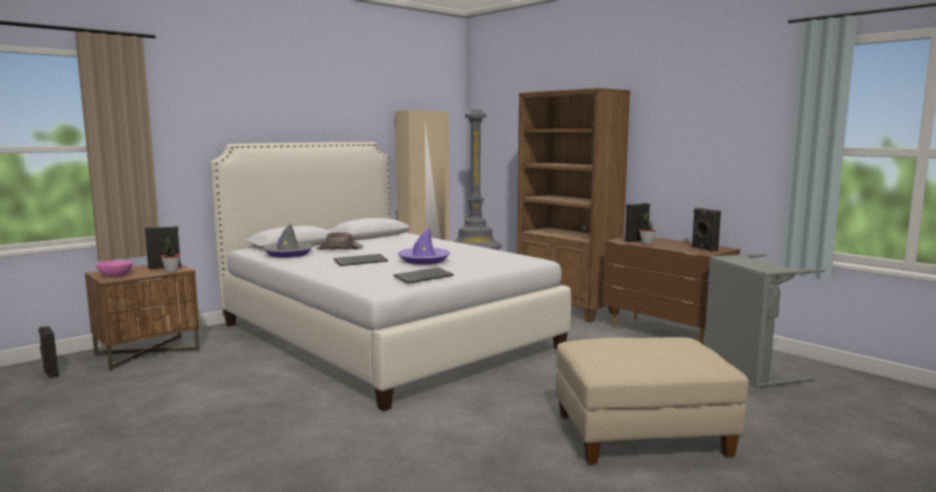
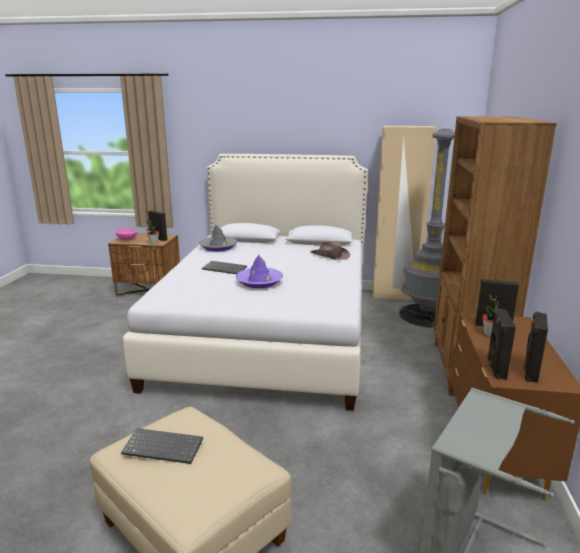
camera: 50 degrees right, 10 degrees up
black speaker [38,326,59,379] -> black speaker moved to [487,309,516,380]
brown hat [316,232,364,250] -> brown hat moved to [311,241,350,260]
keyboard [393,267,454,284] -> keyboard moved to [121,428,203,464]

